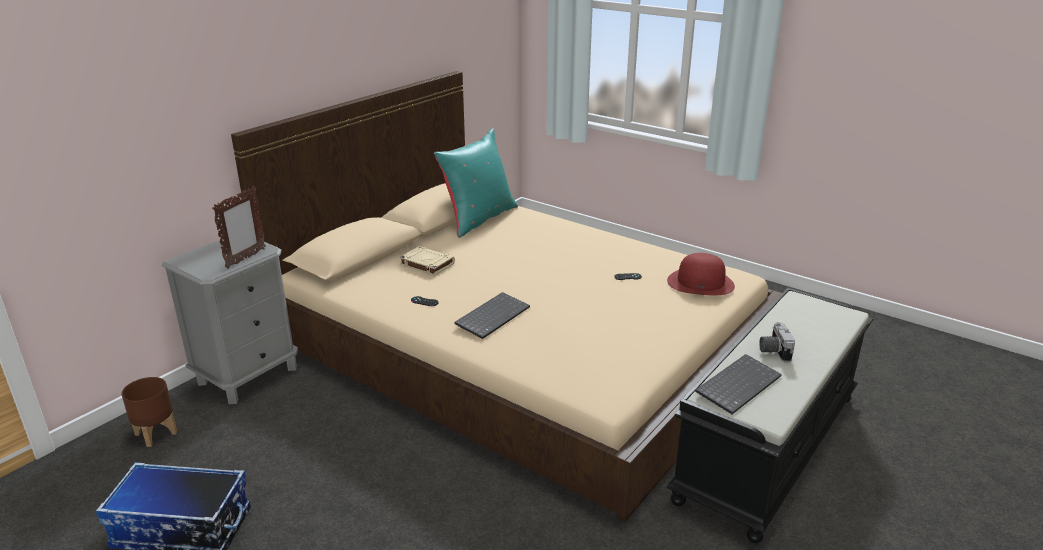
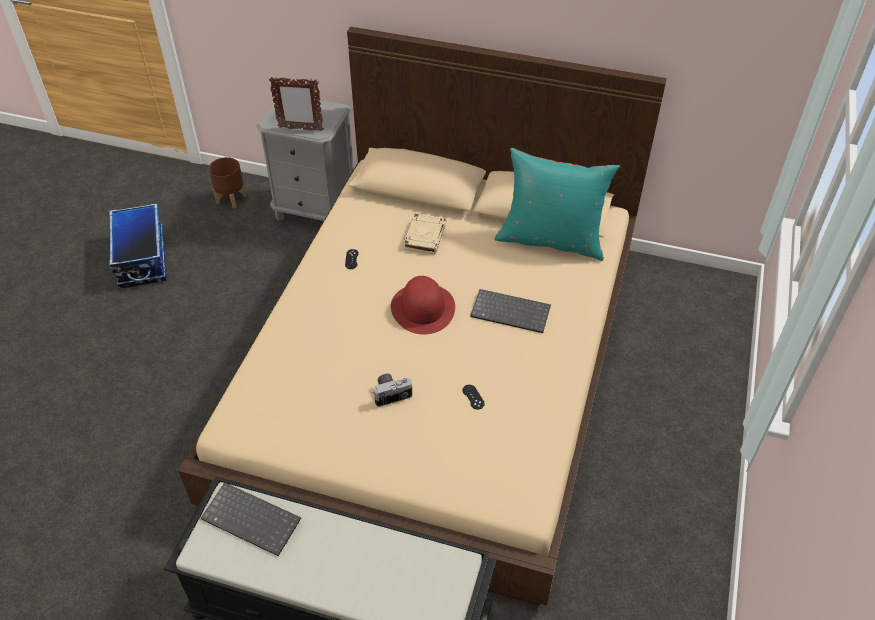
camera: 70 degrees right, 20 degrees up
keyboard [454,292,530,339] -> keyboard moved to [470,289,551,333]
red hat [667,253,735,295] -> red hat moved to [391,276,455,335]
camera [759,322,795,363] -> camera moved to [373,374,412,407]

